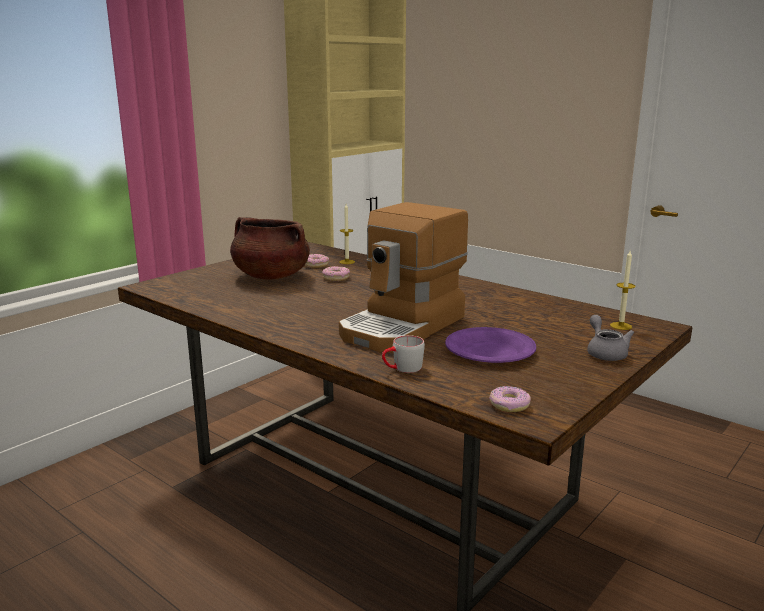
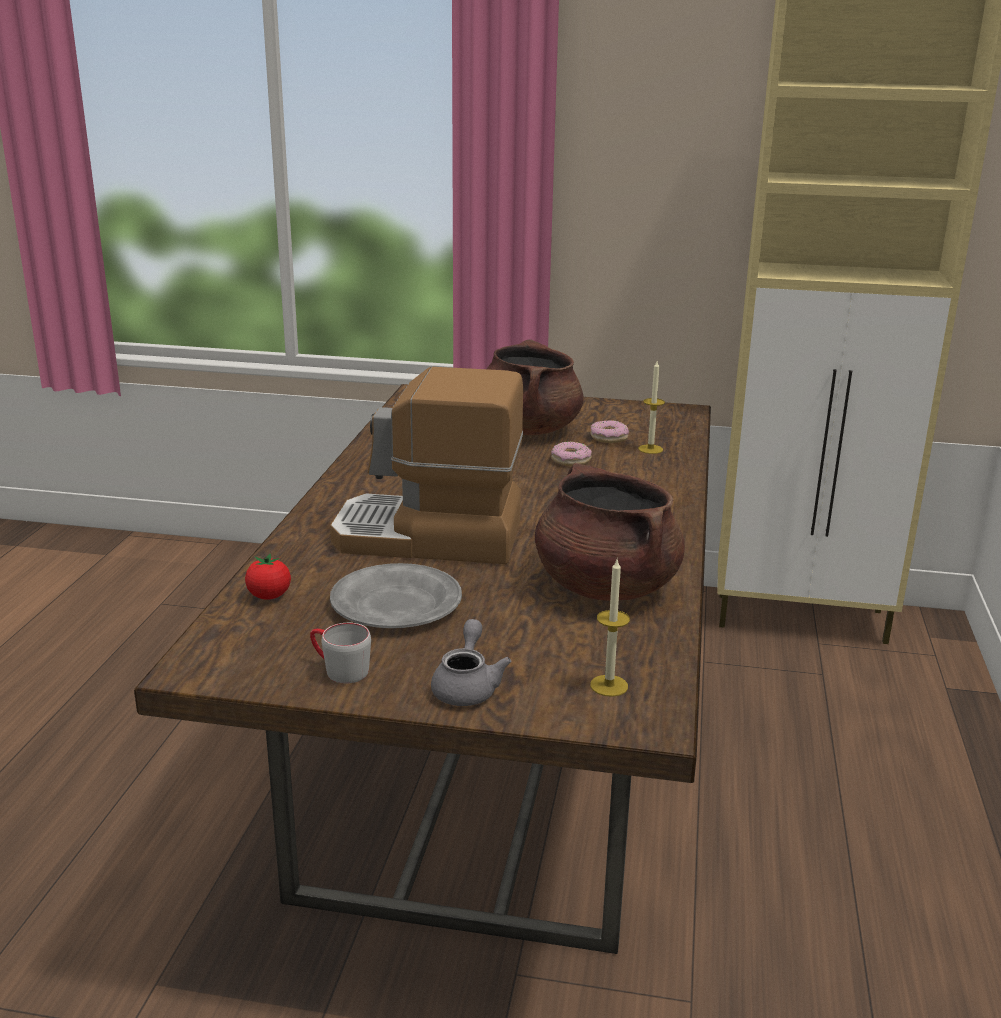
camera: 60 degrees right, 5 degrees up
grey mug [382,335,425,373] -> grey mug moved to [310,623,371,684]
purple plate [445,327,536,363] -> grey plate [330,563,462,628]
donut [489,386,531,412] -> none
grey teapot [587,315,634,361] -> grey teapot turned 45 degrees counterclockwise [431,619,512,706]
none -> tomato [245,554,291,599]
none -> brown cooking pot [535,463,685,601]

